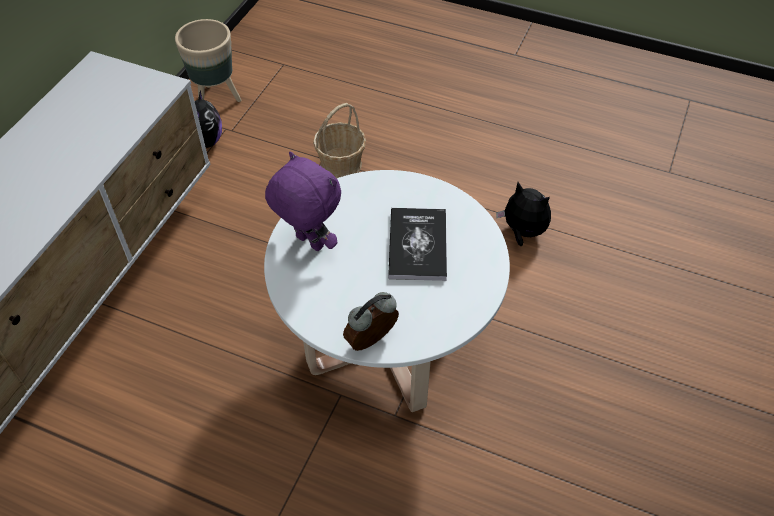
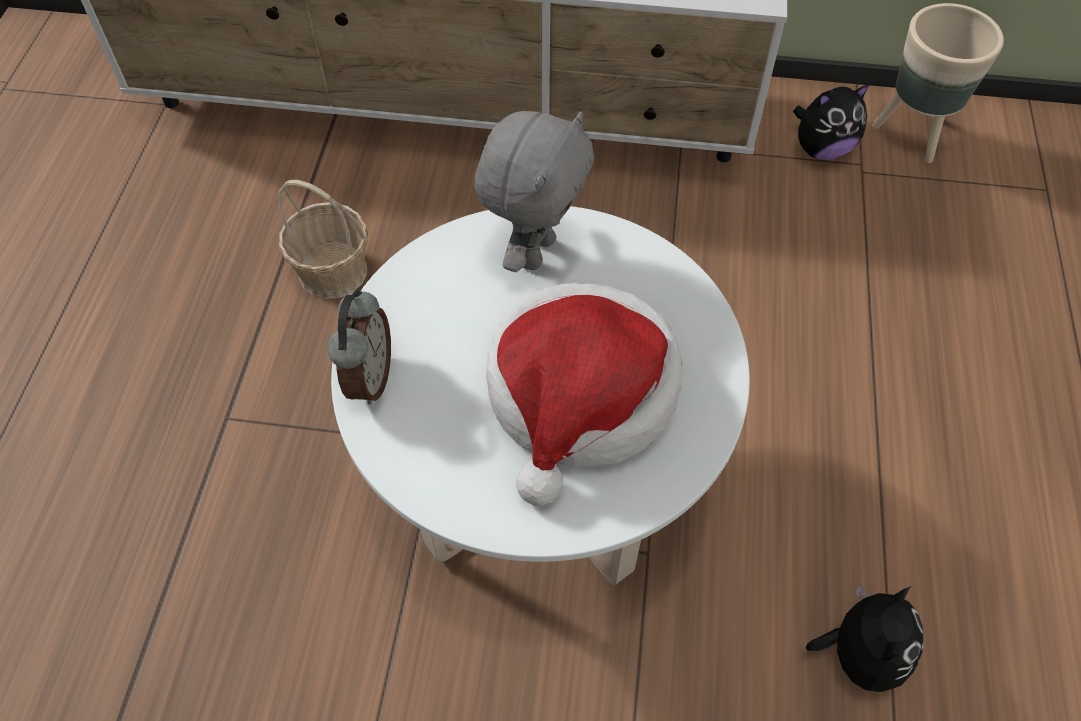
camera: 75 degrees right, 5 degrees up
purple plush toy [265,152,341,251] -> grey plush toy [474,111,594,272]
basket [313,103,366,178] -> basket moved to [279,180,368,299]
alarm clock [343,292,399,351] -> alarm clock turned 60 degrees clockwise [327,289,391,404]
book [388,208,447,281] -> hat [486,283,683,506]

